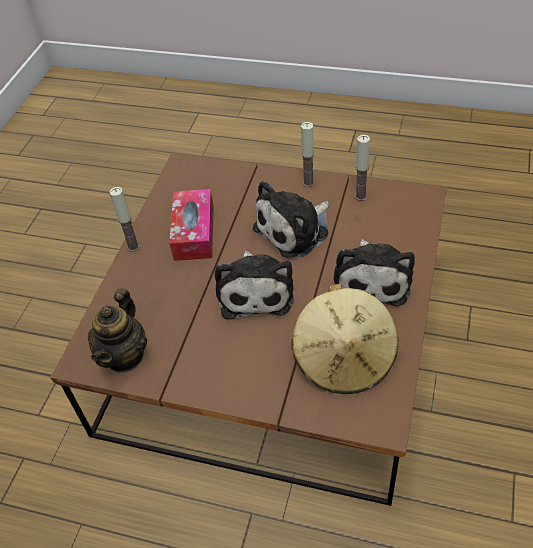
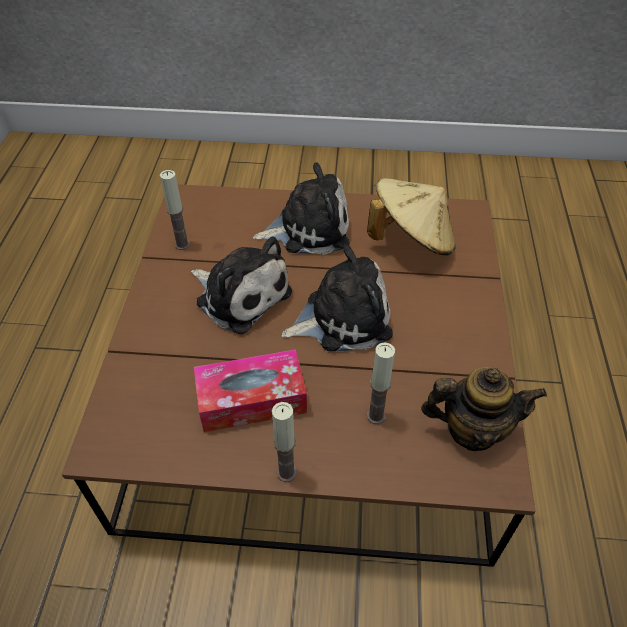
camera: 105 degrees left, 0 degrees up
candle [301,122,315,187] -> candle moved to [367,343,395,424]

